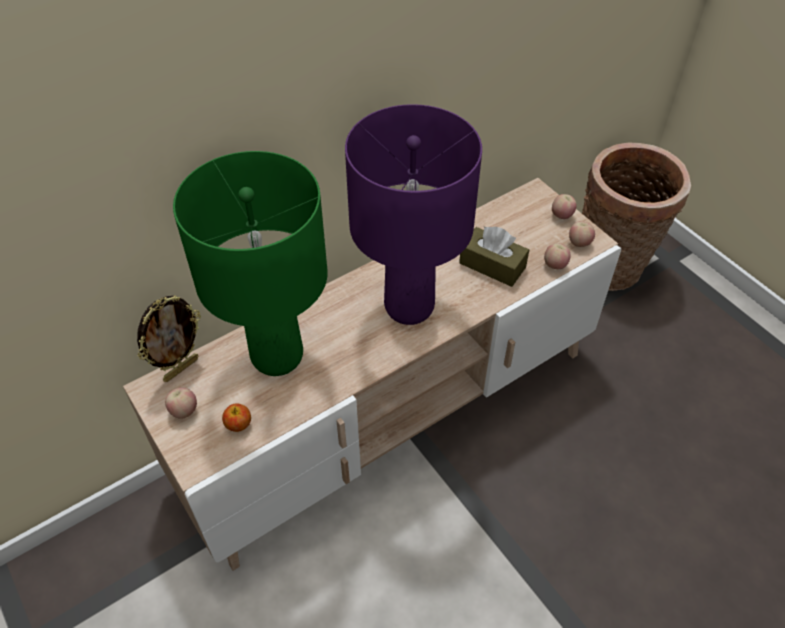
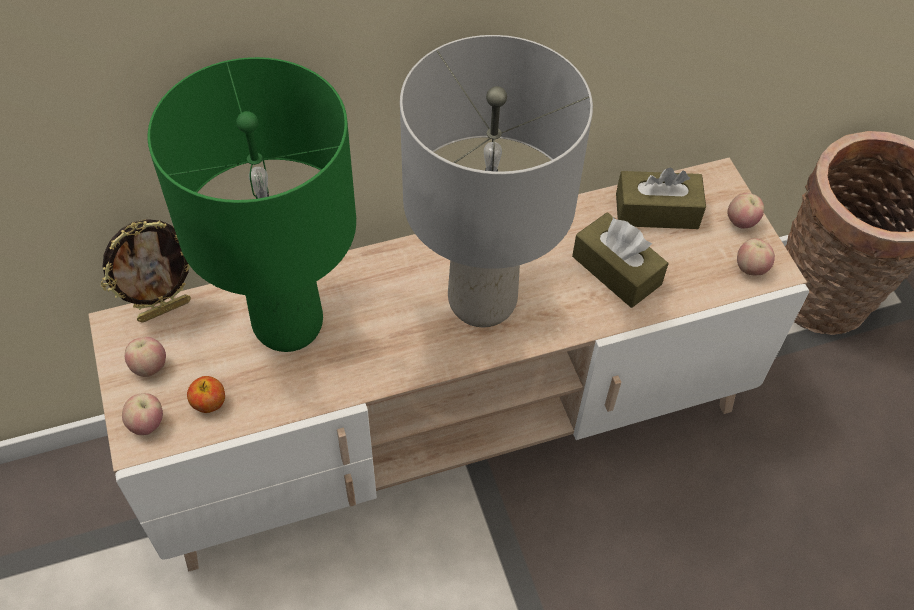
camera: 15 degrees right, 5 degrees up
purple table lamp [345,104,482,325] -> grey table lamp [400,35,593,327]
apple [544,243,570,270] -> apple moved to [122,393,163,435]
none -> brown tissue box [616,168,706,229]

